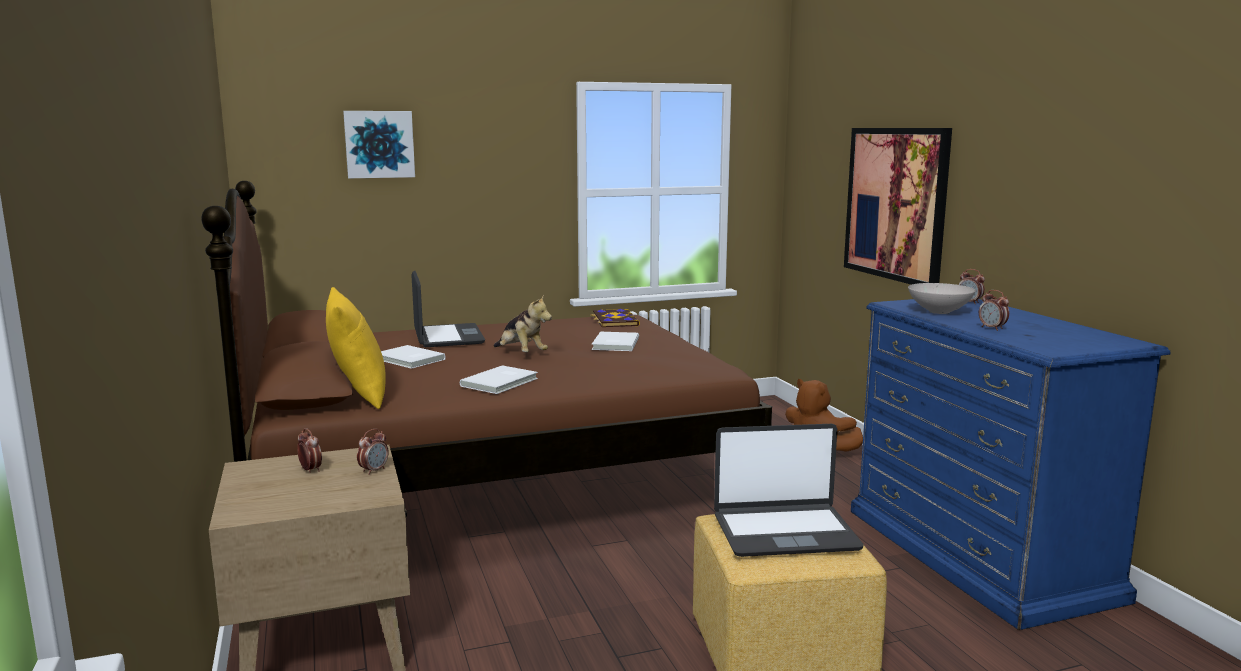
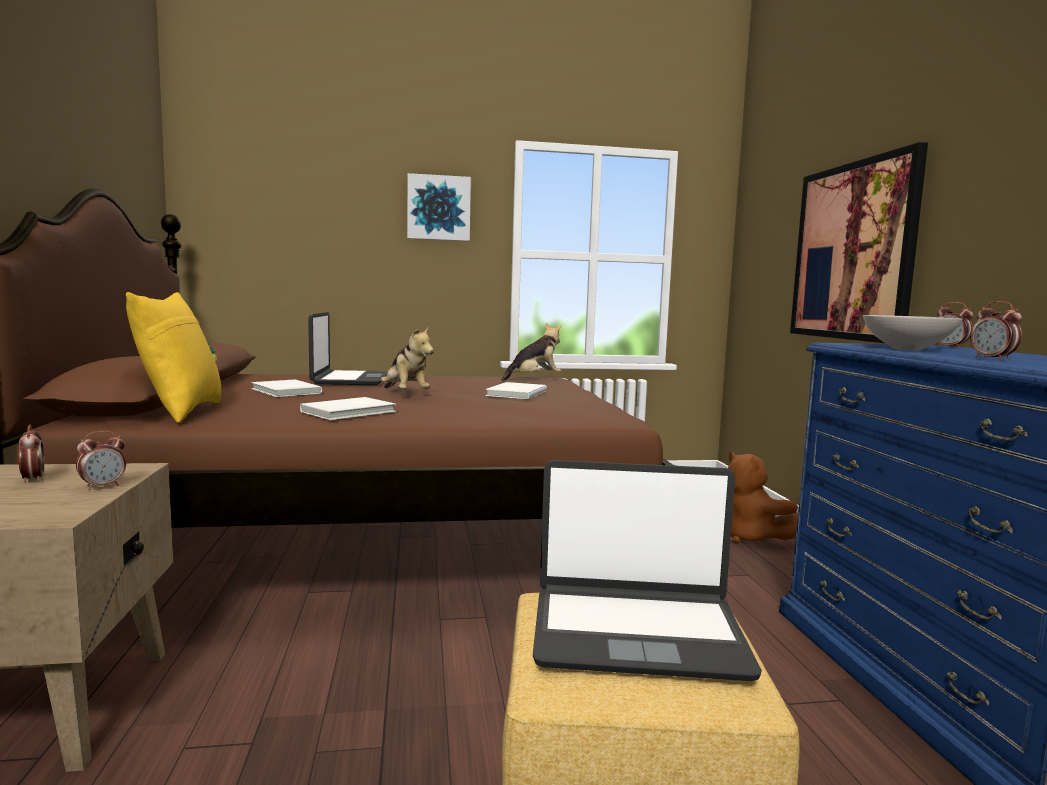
camera: 10 degrees right, 5 degrees down
picture [343,111,415,178] -> picture moved to [407,173,471,241]
book [590,309,640,327] -> plush toy [501,323,562,381]

